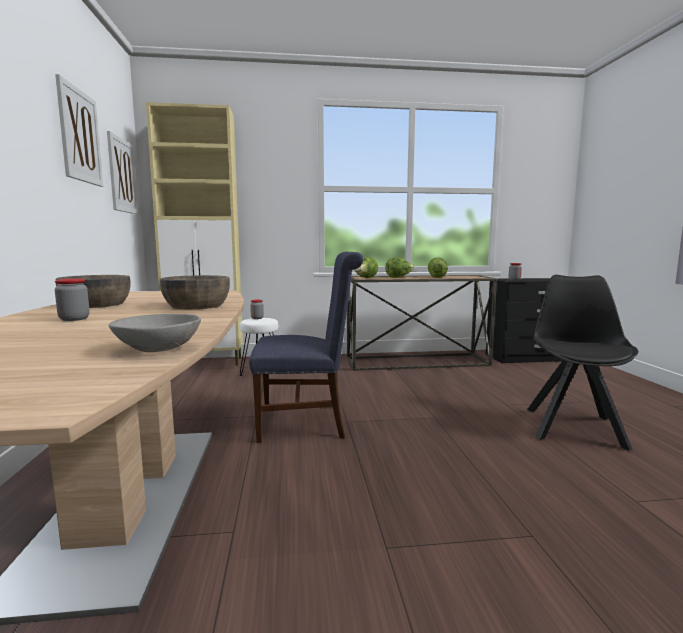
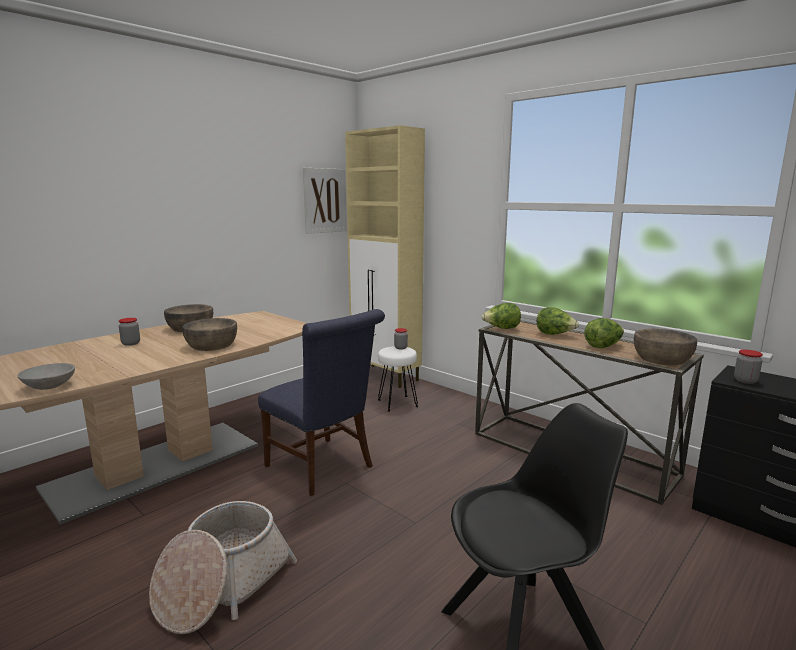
camera: 50 degrees right, 5 degrees up
picture [55,74,103,187] -> none
none -> basket [149,501,297,634]
none -> brown bowl [634,329,697,365]

